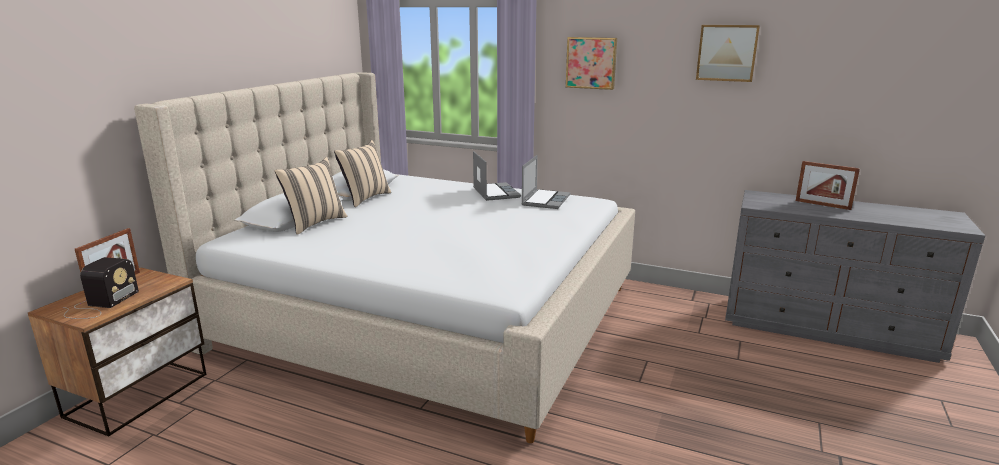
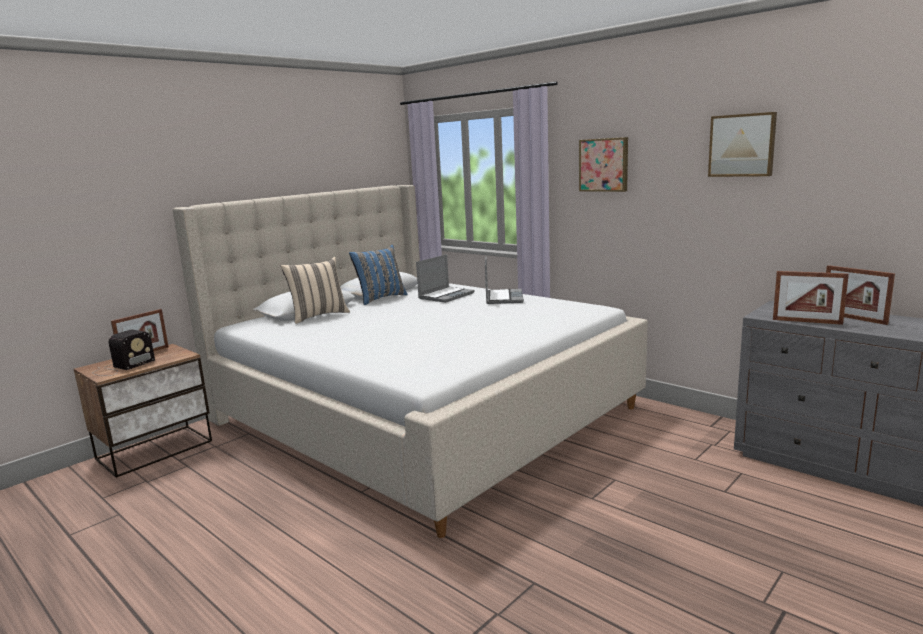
camera: 20 degrees right, 5 degrees down
beige pillow [334,140,391,207] -> blue pillow [349,245,408,305]
laptop [521,155,570,209] -> laptop moved to [416,254,475,303]
none -> picture frame [773,271,849,325]

